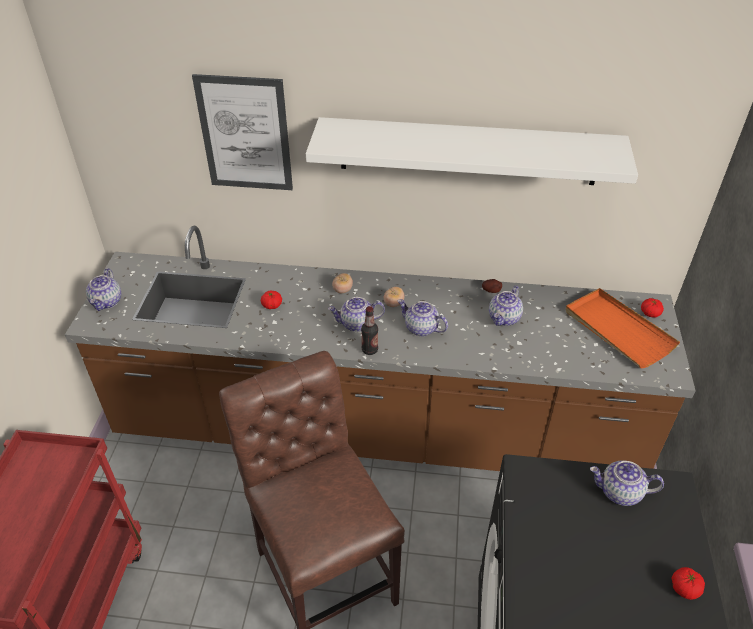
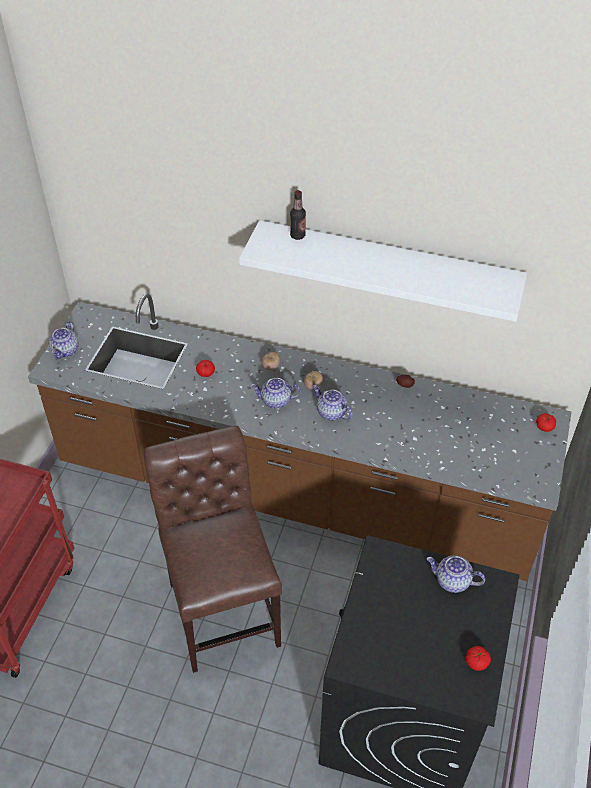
camera: 10 degrees right, 5 degrees up
picture [192,74,293,190] -> none
bottle [361,306,378,355] -> bottle moved to [290,190,306,240]
teapot [489,286,523,326] -> none
orange tray [565,288,680,368] -> none

